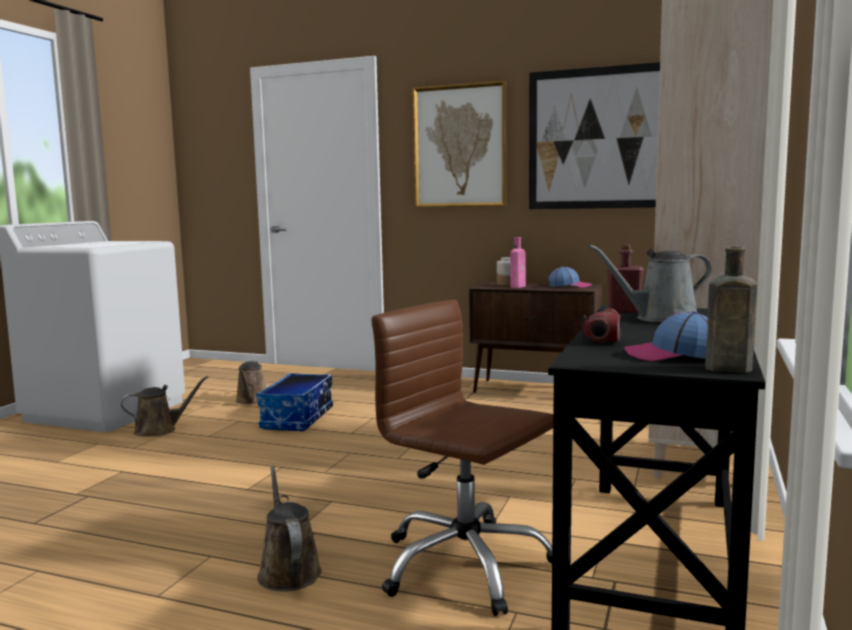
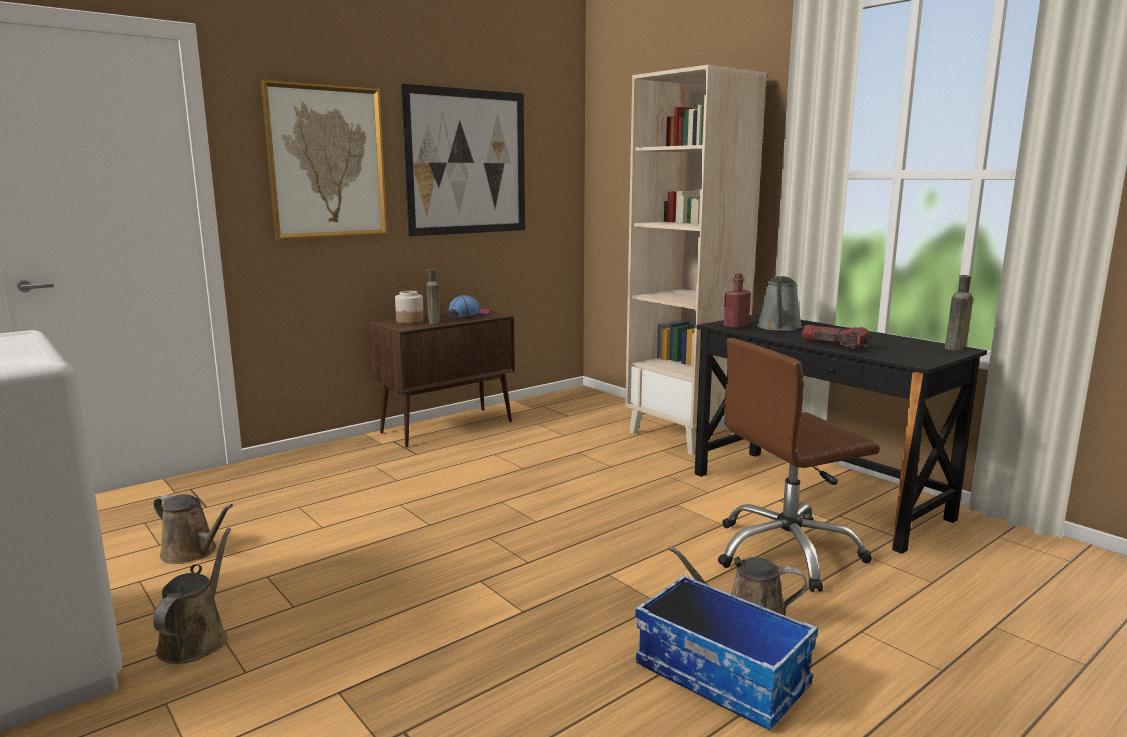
camera: 60 degrees left, 5 degrees up
storage box [256,373,333,431] -> storage box moved to [635,575,818,730]
pink bottle [510,237,526,288] -> brown bottle [426,269,440,324]
cap [624,311,708,361] -> none

